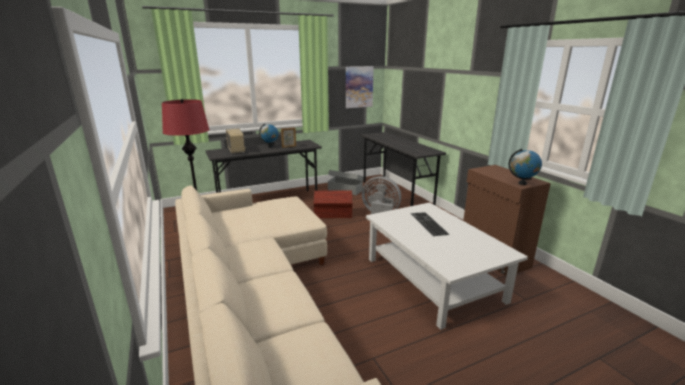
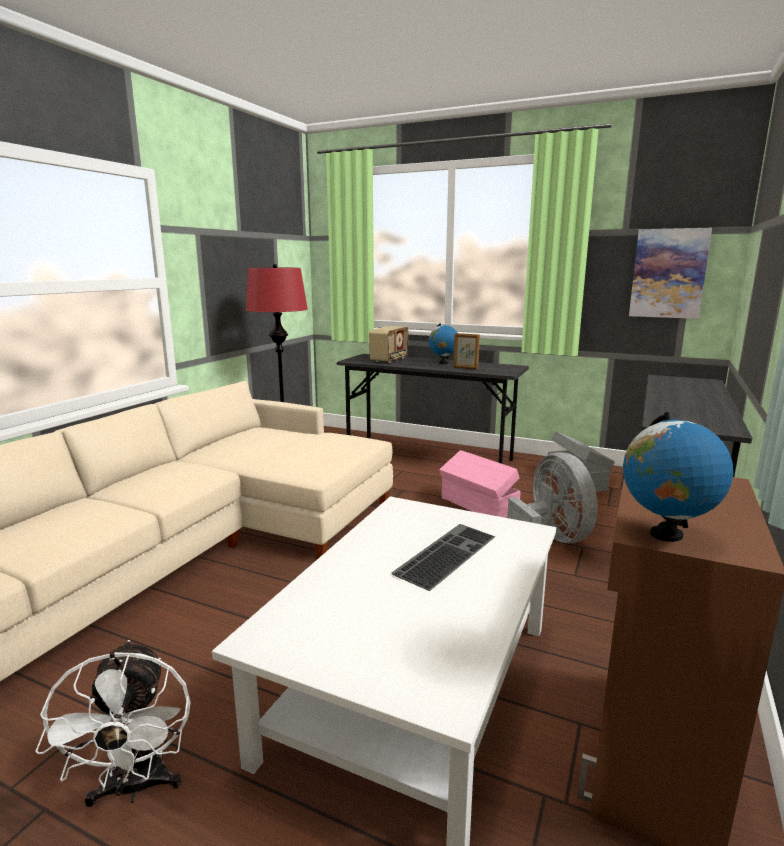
camera: 50 degrees right, 5 degrees down
brown storage box [314,191,352,218] -> pink storage box [439,450,521,518]
none -> white fan [35,640,190,807]

